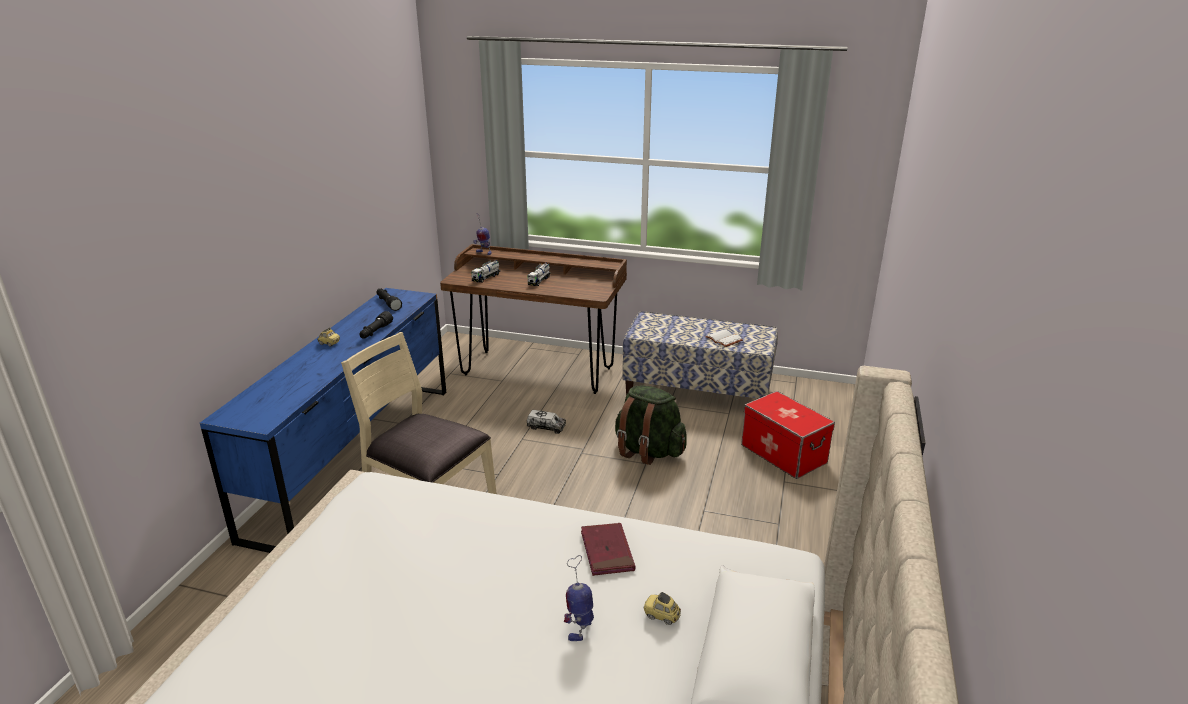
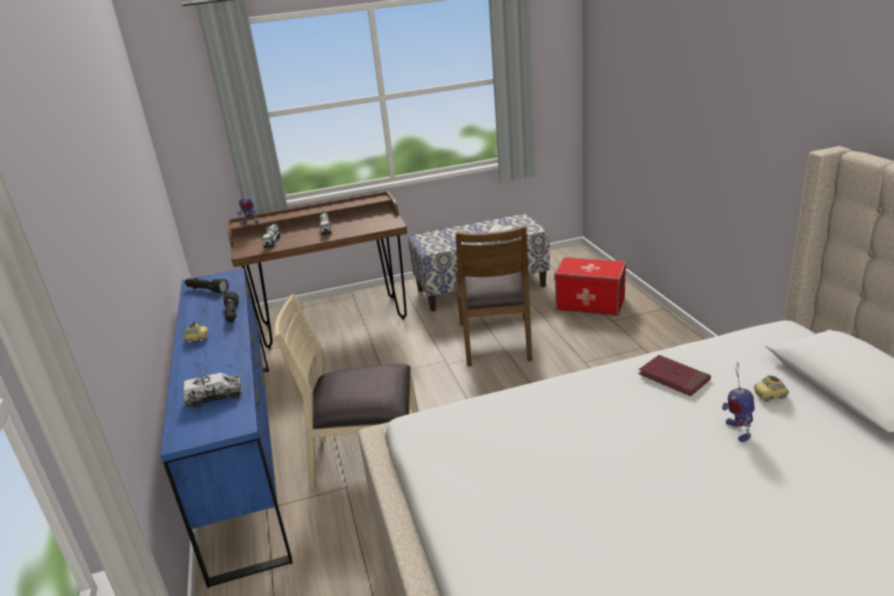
camera: 30 degrees left, 0 degrees up
toy truck [526,410,566,434] -> toy truck moved to [183,373,242,408]
green backpack [615,385,687,465] -> brown chair [455,226,532,366]

